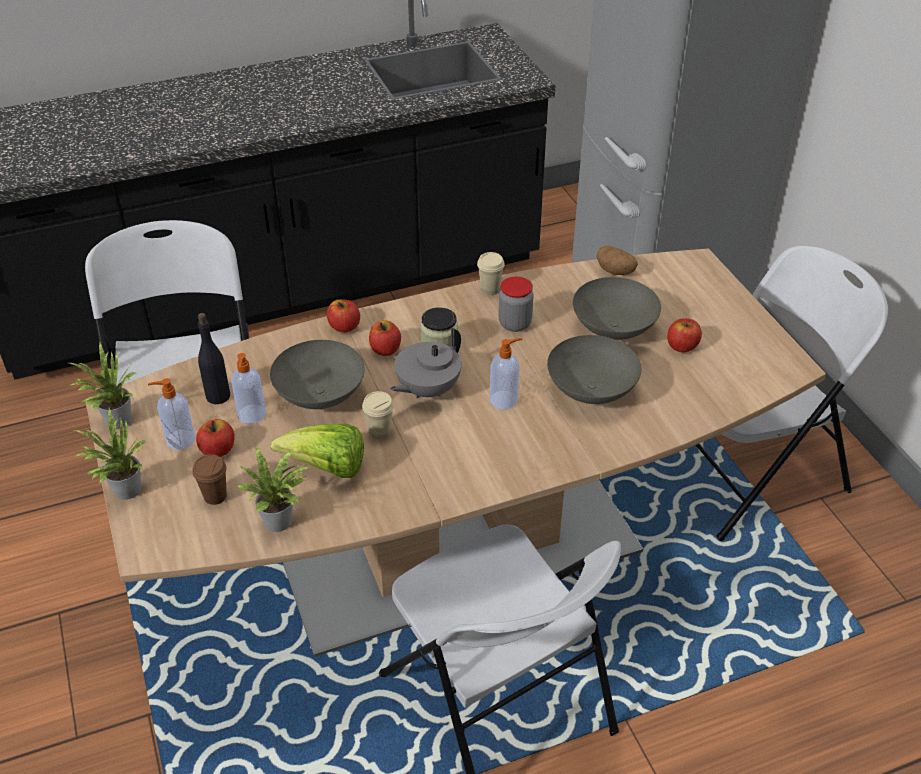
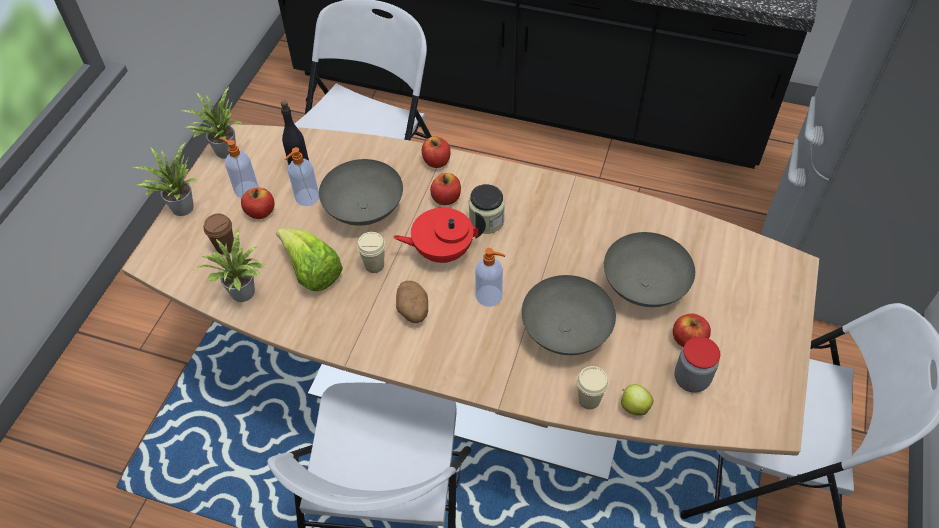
camera: 40 degrees right, 10 degrees up
grey teapot [390,328,461,398] -> red teapot [393,208,486,263]
beige cup [477,252,505,295] -> beige cup moved to [576,366,609,409]
jar [498,276,534,332] -> jar moved to [674,337,720,393]
potato [597,246,638,275] -> potato moved to [396,281,428,323]
none -> apple [621,384,654,416]

